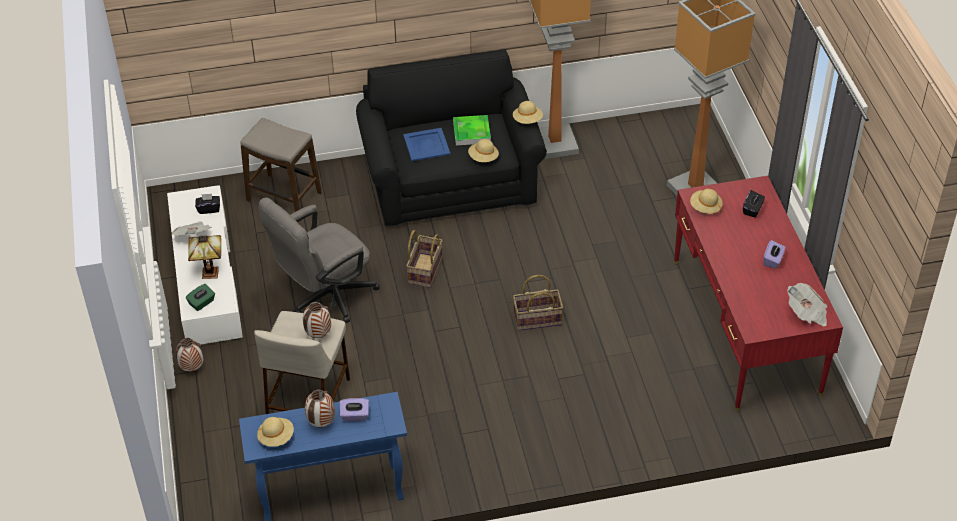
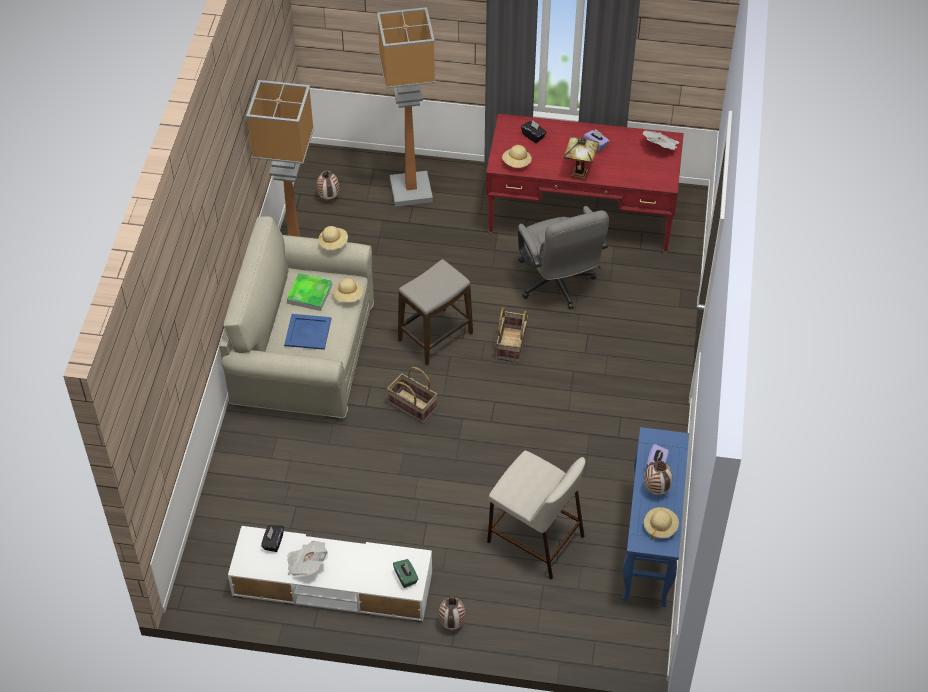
camera: 70 degrees left, 5 degrees up
table lamp [188,235,221,279] -> table lamp moved to [564,137,599,179]
stool [240,118,322,212] -> stool moved to [398,259,473,366]
grey office chair [258,198,380,323] -> grey office chair moved to [518,206,609,309]
vase [303,302,331,338] -> vase moved to [317,170,339,200]
black sofa [356,49,547,226] -> beige sofa [219,216,374,420]

